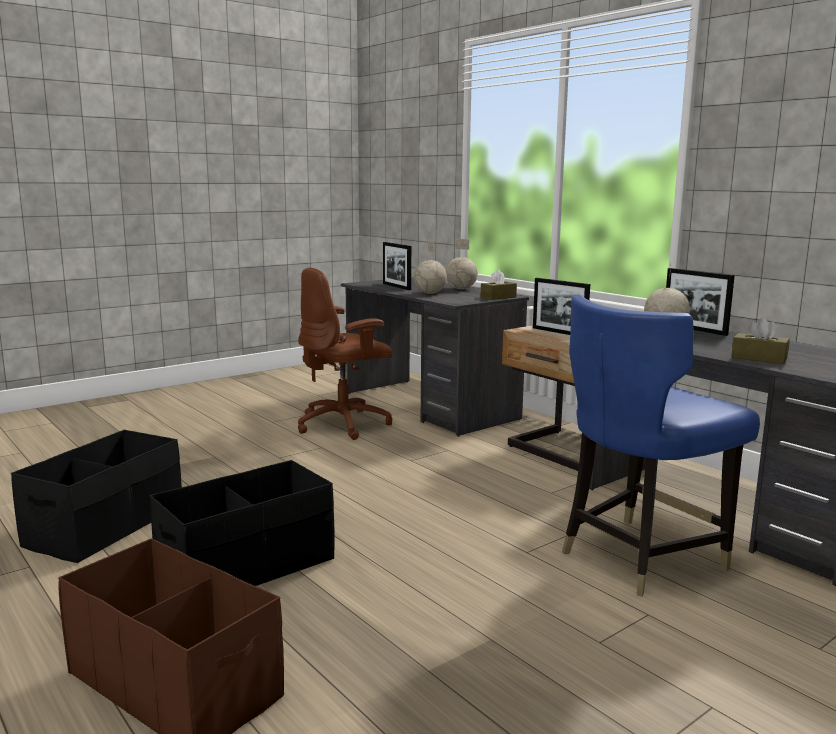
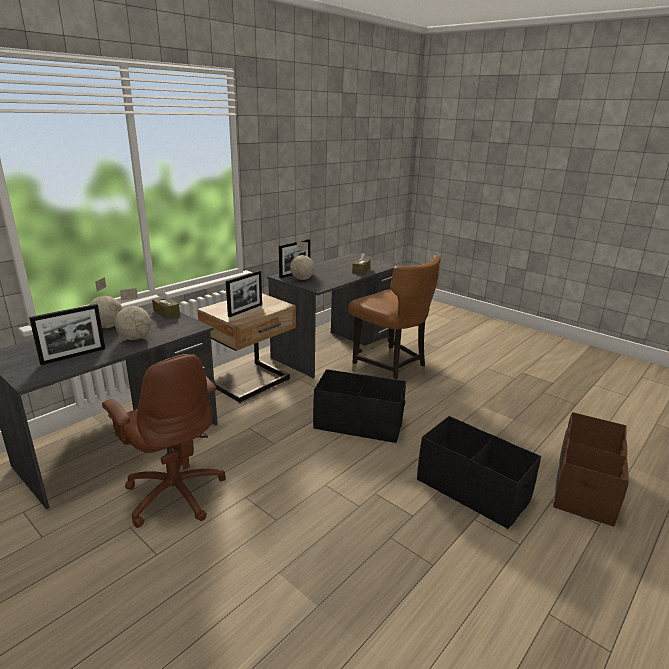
camera: 100 degrees left, 10 degrees up
black storage box [11,430,182,563] -> black storage box moved to [313,369,406,443]
blue chair [562,295,760,597] -> brown chair [348,255,440,380]

